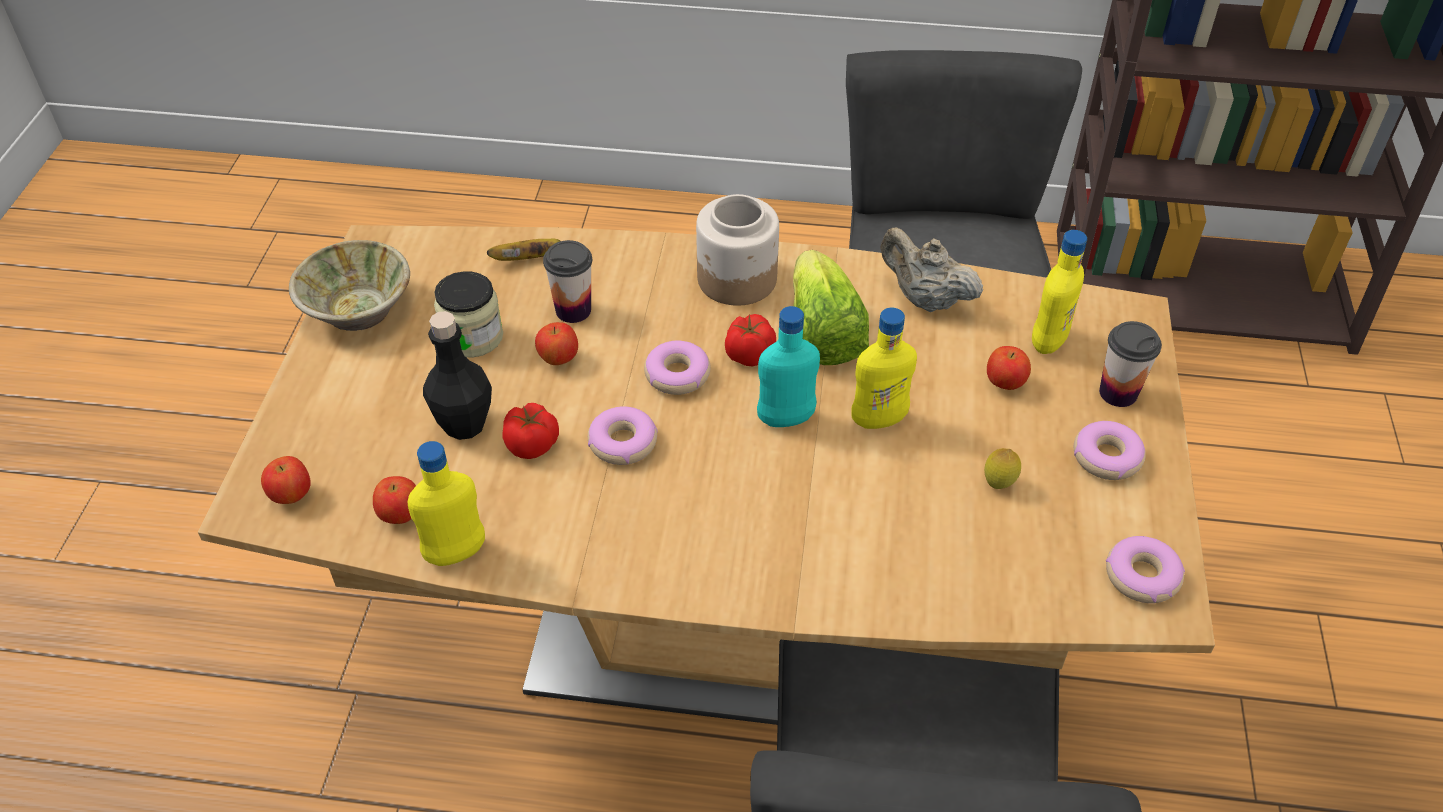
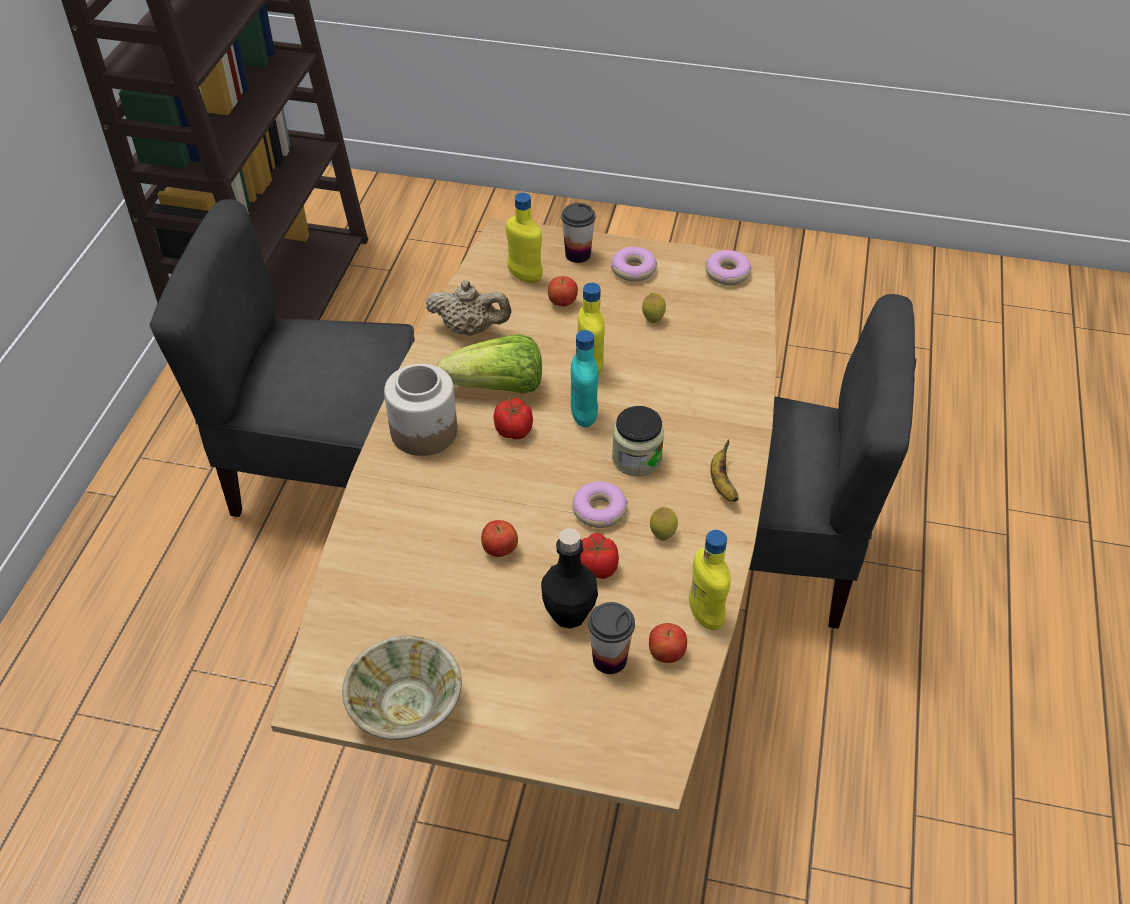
camera: 85 degrees left, 0 degrees up
apple [261,456,311,504] -> none
jar [434,271,503,358] -> jar moved to [612,406,664,476]
banana [487,239,560,261] -> banana moved to [710,440,739,502]
cup [543,240,592,323] -> cup moved to [588,602,635,674]
donut [644,341,711,395] -> none
beige teapot [880,227,983,312] -> beige teapot turned 120 degrees counterclockwise [426,281,511,336]
none -> lemon [650,507,678,541]

